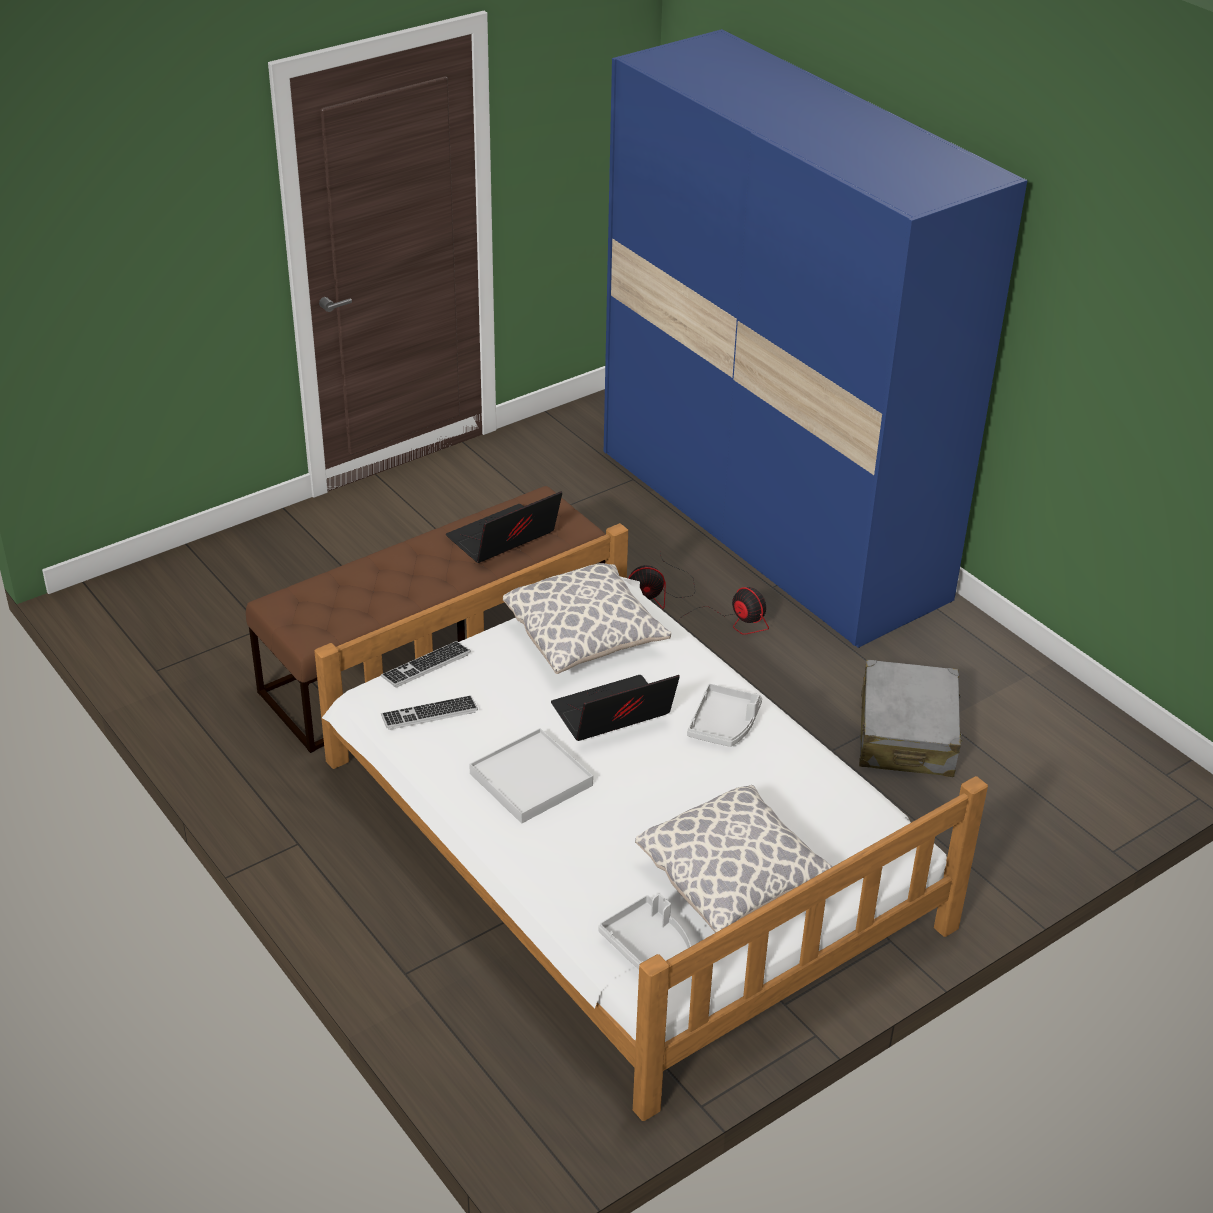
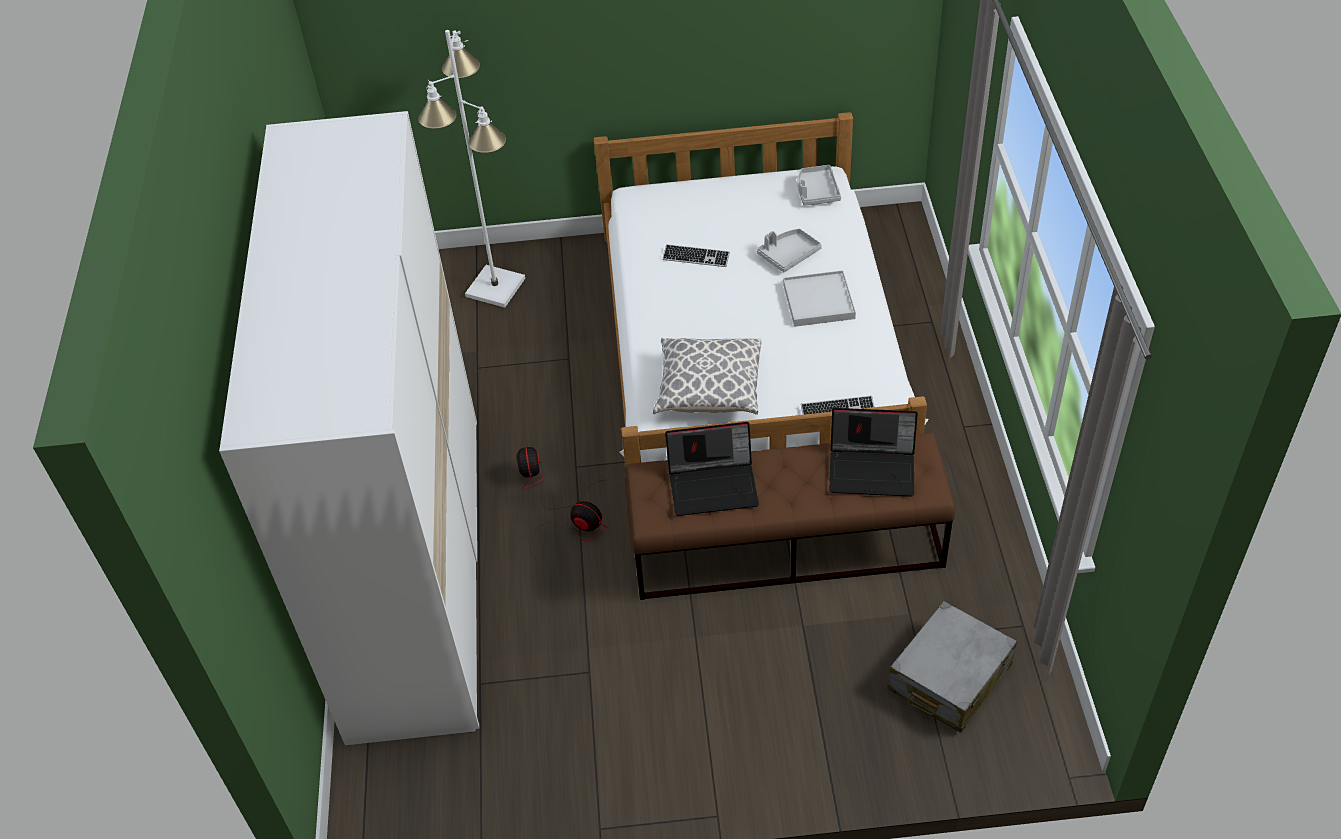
camera: 145 degrees left, 10 degrees up
keyboard [381,695,478,730] -> keyboard moved to [662,244,730,267]
laptop [551,675,680,741] -> laptop moved to [829,408,918,497]
blue wardrobe [604,29,1028,648] -> white wardrobe [219,111,479,745]
pillow [635,785,833,933] -> none
grey tray [687,684,762,747] -> grey tray moved to [757,229,822,272]
grey suitcase [859,660,962,777] -> grey suitcase moved to [888,601,1017,733]
none -> white floor lamp [418,30,525,308]

